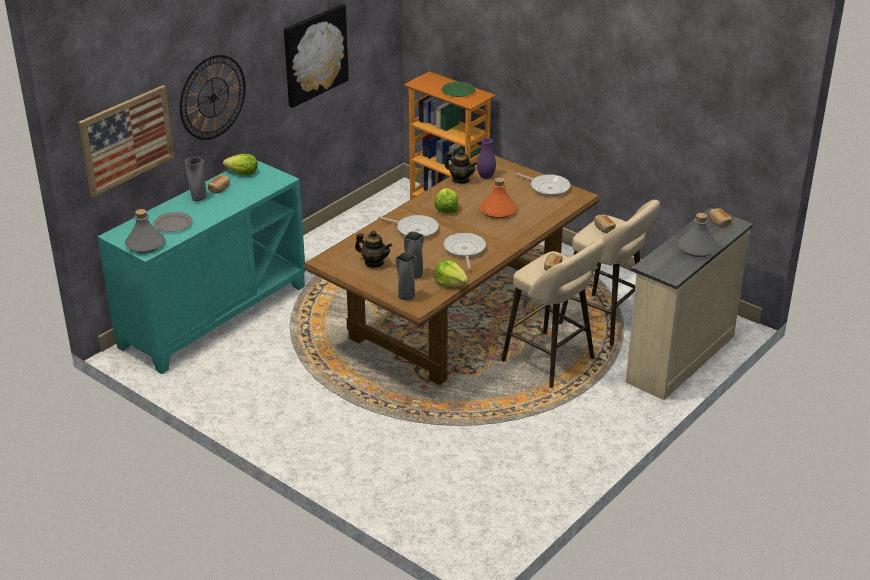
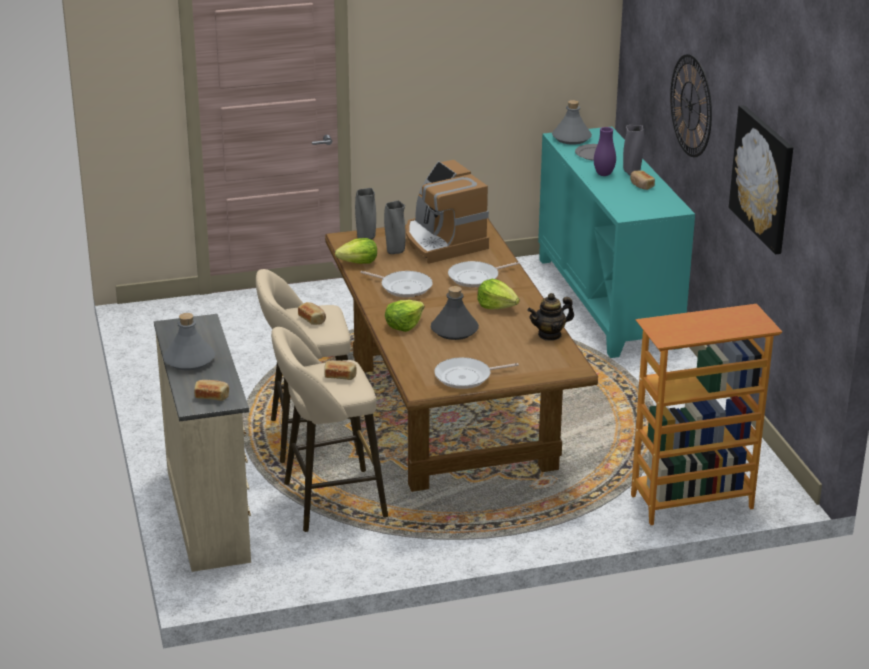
camera: 125 degrees right, 5 degrees down
picture [78,85,174,197] -> none
lettuce [223,154,258,175] -> lettuce moved to [385,300,425,332]
teapot [355,231,392,267] -> coffee machine [406,160,489,264]
green plate [442,82,475,97] -> none
purple vase [477,138,496,179] -> purple vase moved to [594,127,616,176]
orange bottle [480,177,517,219] -> grey bottle [431,286,479,340]

